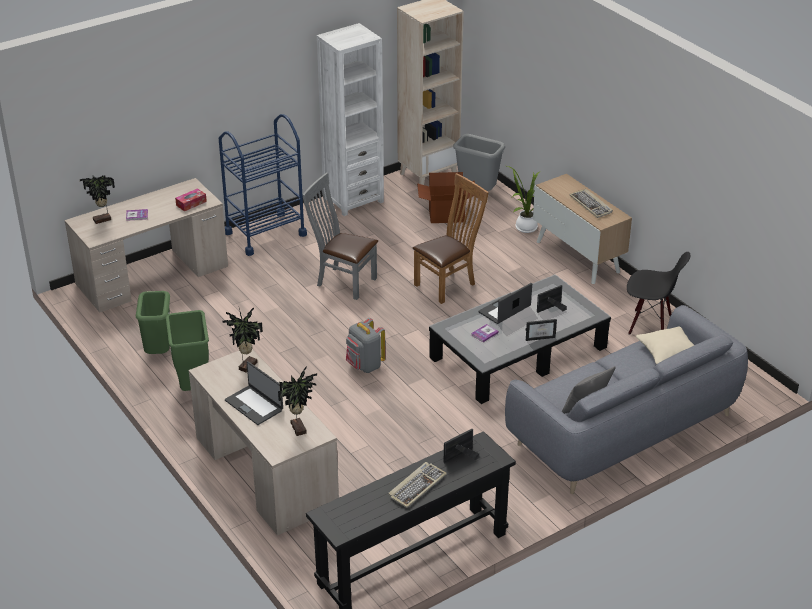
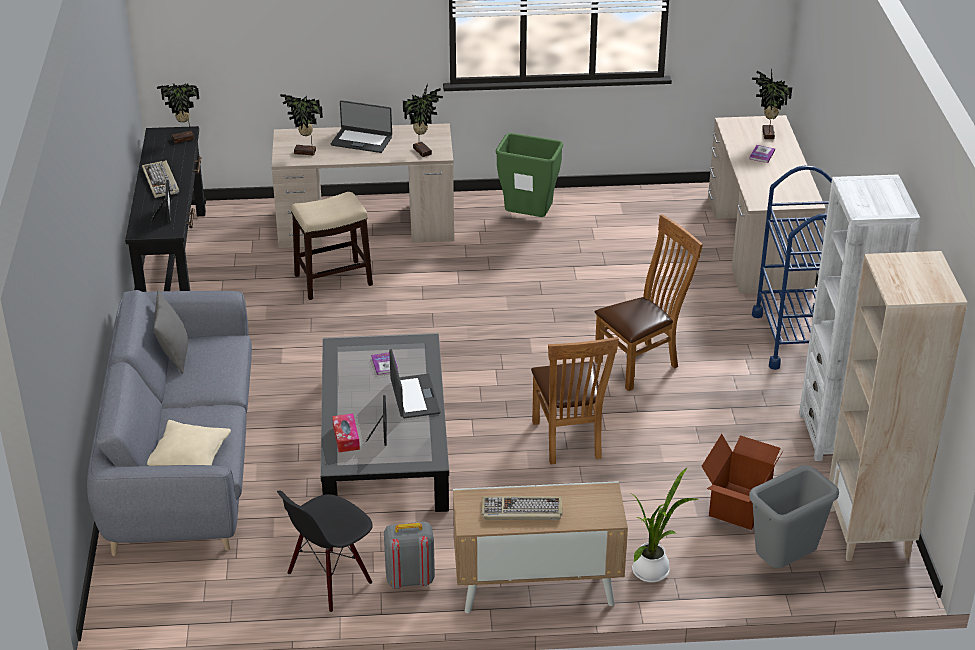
camera: 120 degrees right, 0 degrees up
green trash can [136,291,170,354] -> none
tissue box [175,188,207,211] -> tissue box moved to [332,414,360,452]
laptop [225,361,283,425] -> laptop turned 150 degrees counterclockwise [331,100,392,153]
grey chair [302,173,378,300] -> brown chair [594,214,703,391]
grey backpack [346,318,385,373] -> grey backpack moved to [384,522,435,589]
picture frame [525,319,557,341] -> none
none -> potted plant [157,83,199,143]
none -> stool [291,192,373,300]

